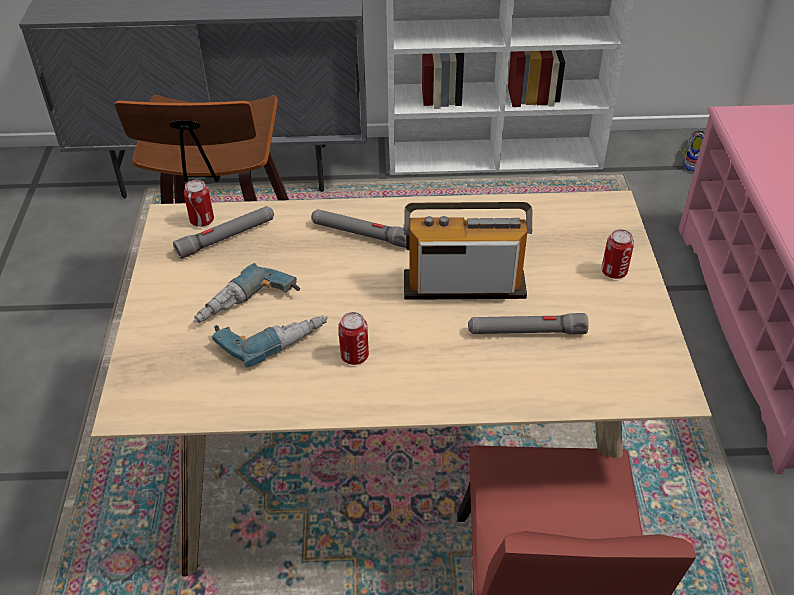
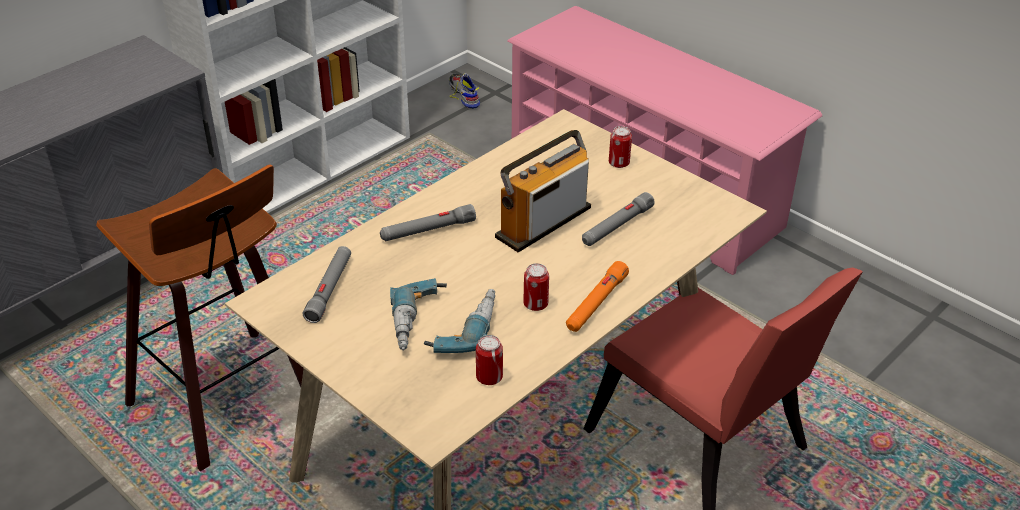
camera: 45 degrees left, 5 degrees down
can [184,180,214,227] -> can moved to [476,335,503,385]
none -> orange flashlight [566,261,629,332]

